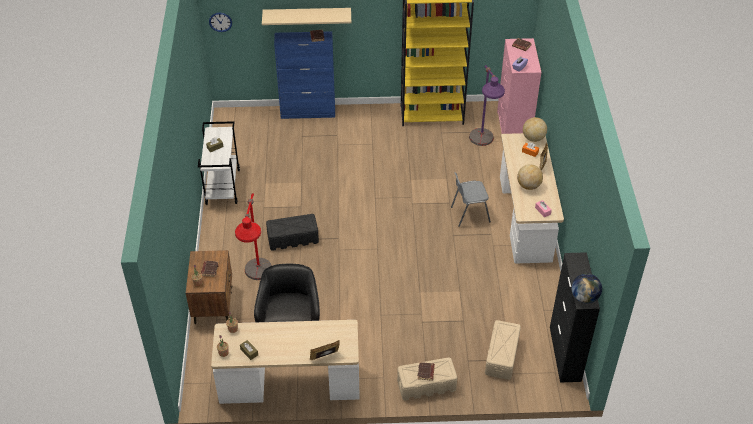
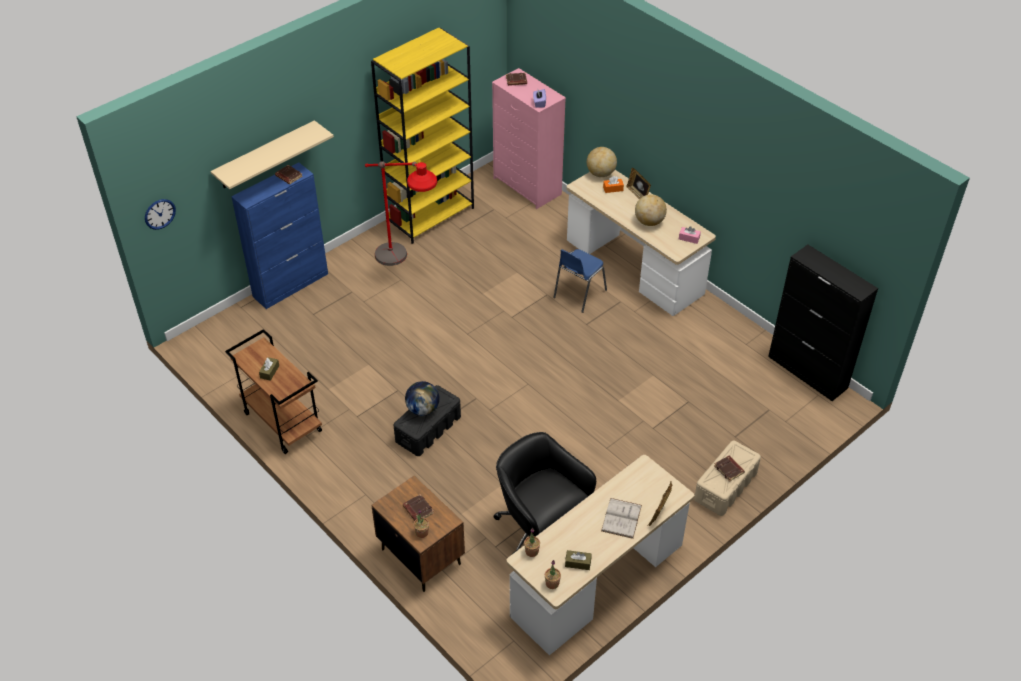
camera: 40 degrees left, 0 degrees up
white cart [198,121,240,205] -> brown cart [225,329,322,454]
red floor lamp [235,193,272,280] -> red floor lamp moved to [365,161,437,266]
grey chair [451,172,491,227] -> blue chair [553,249,607,313]
purple floor lamp [469,65,505,146] -> none
beige storage box [485,320,521,380] -> none
globe [572,273,602,303] -> globe moved to [405,381,440,416]
none -> white book [601,498,642,539]

